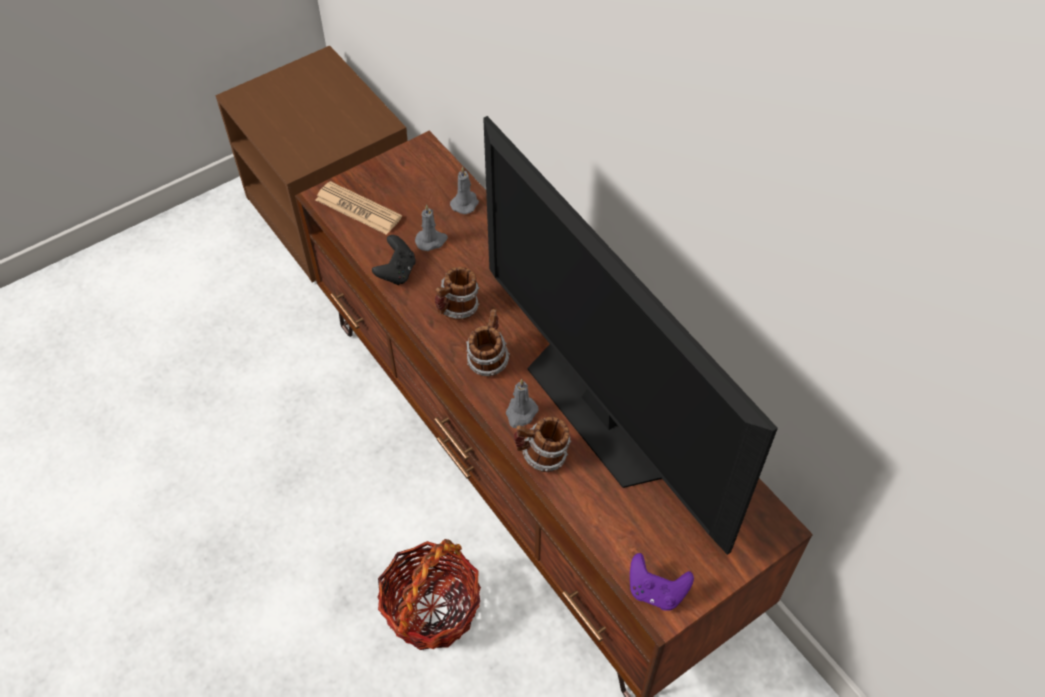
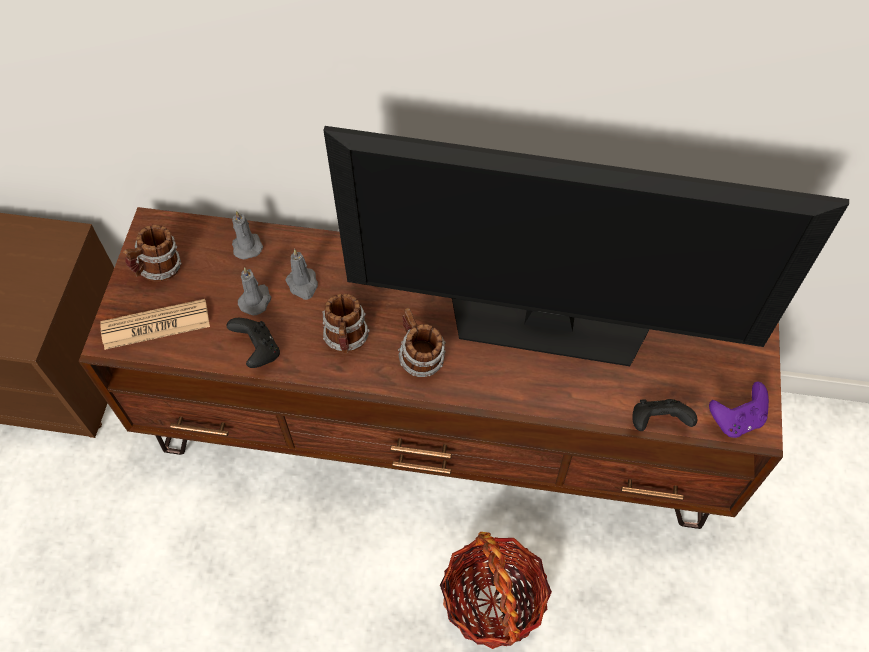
camera: 45 degrees left, 5 degrees up
grey candle [506,379,539,428] -> grey candle moved to [286,249,318,300]
mug [514,416,571,472] -> mug moved to [123,225,182,282]
none -> black game controller [632,399,697,431]

